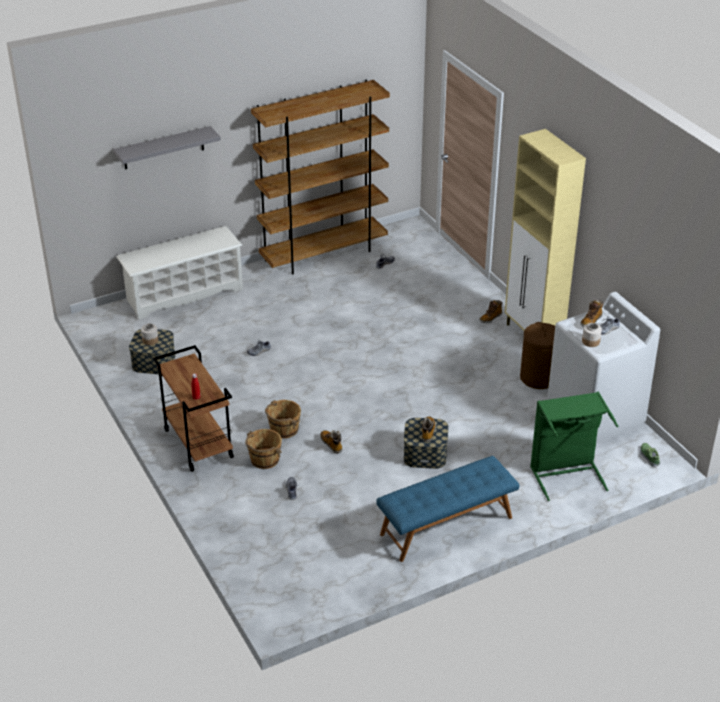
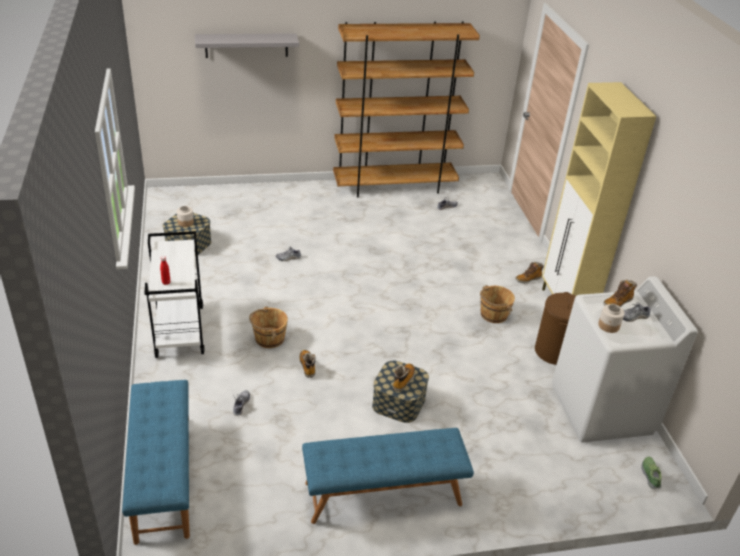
camera: 15 degrees right, 0 degrees up
white shoe rack [116,226,243,320] -> none
brown cart [153,345,234,472] -> white cart [145,231,205,358]
brown bucket [245,429,282,469] -> brown bucket moved to [480,285,515,323]
green laundry basket [530,392,619,501] -> none
none -> blue bench [122,380,190,545]

